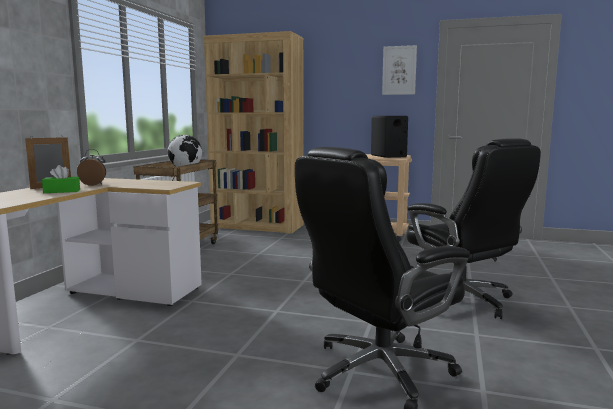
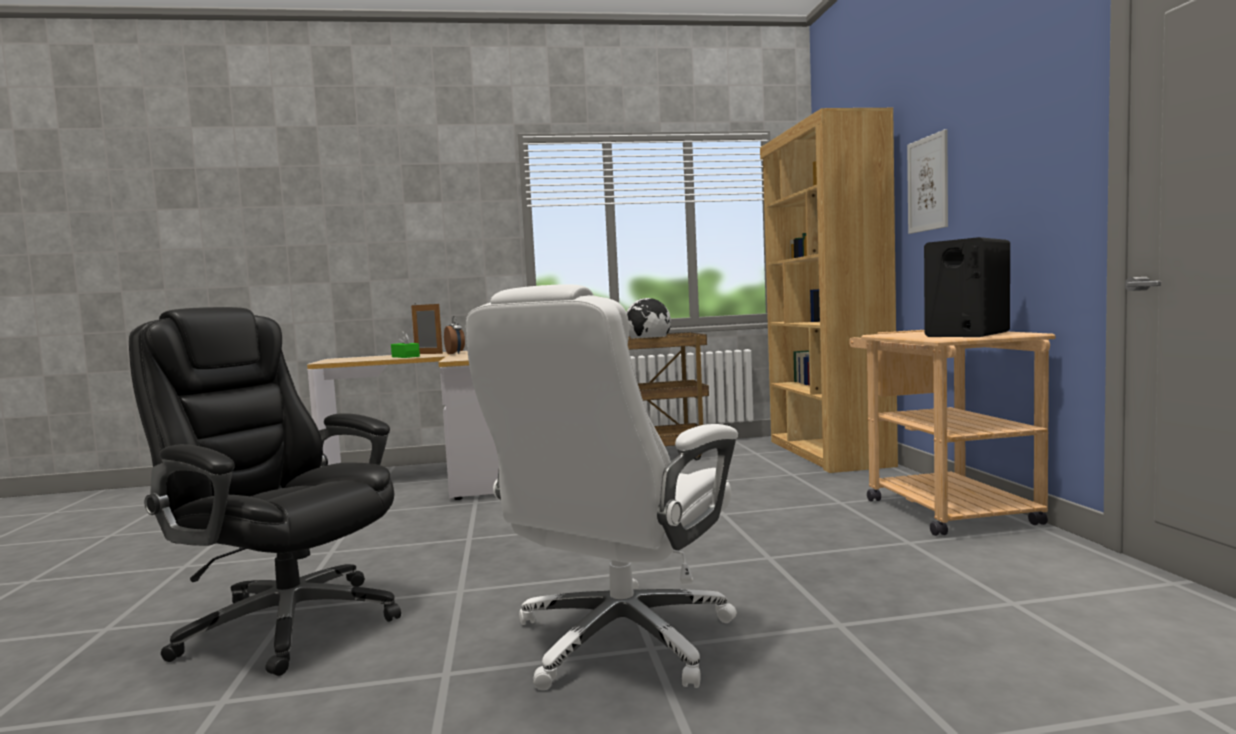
camera: 65 degrees right, 5 degrees down
picture [382,45,417,95] -> picture moved to [907,129,948,234]
black office chair [407,138,541,319] -> white office chair [466,284,738,690]

